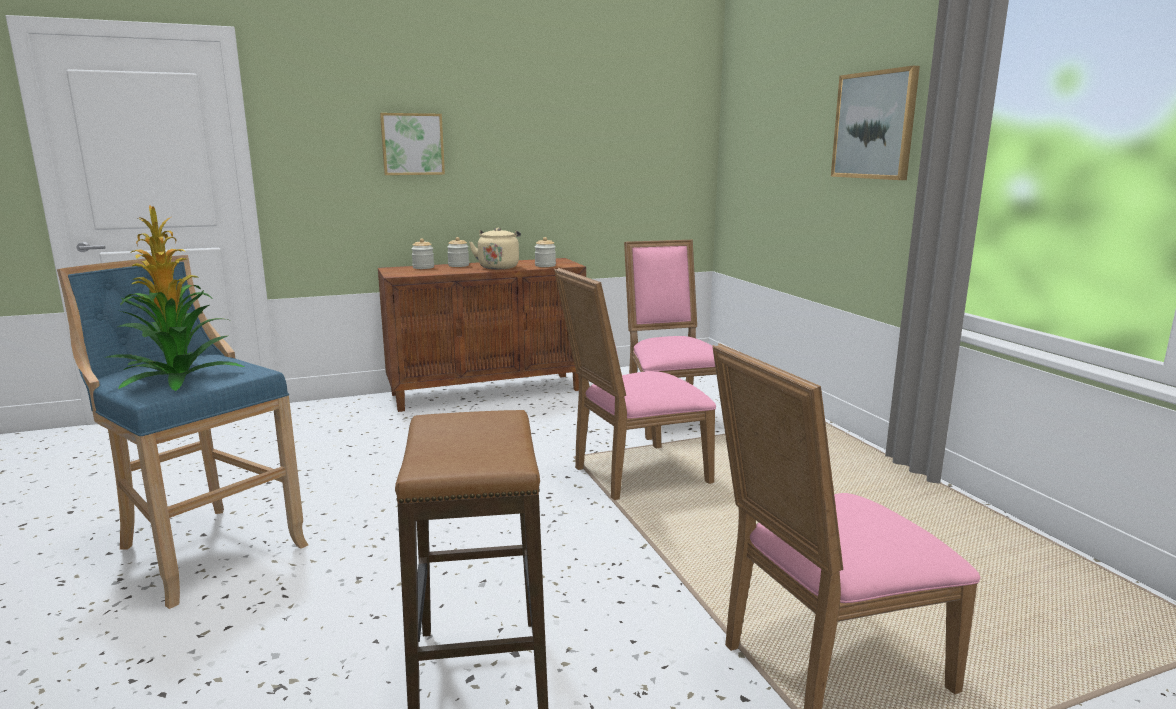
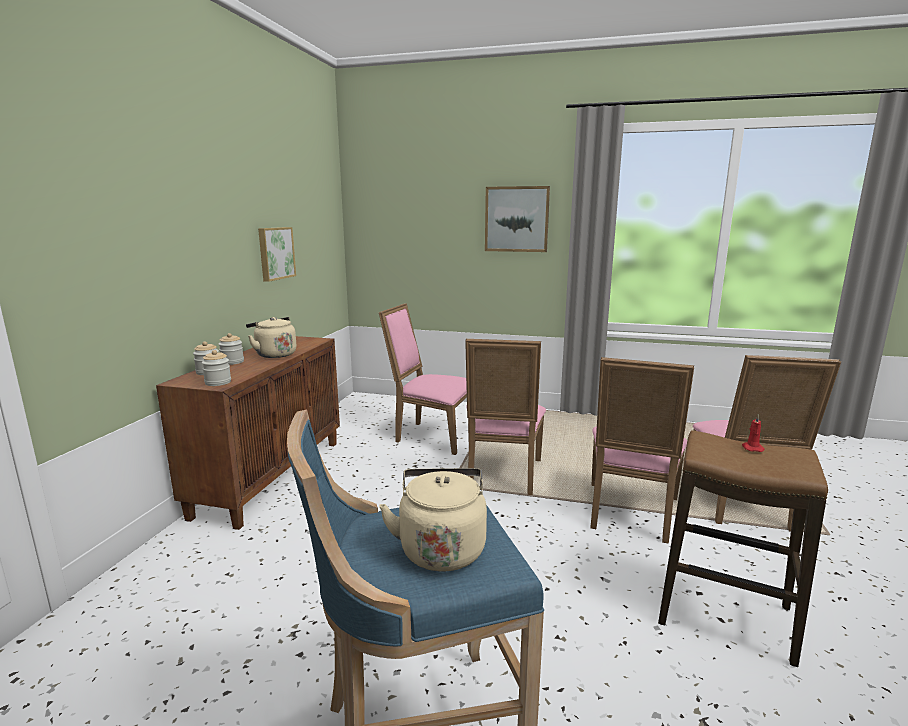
camera: 55 degrees left, 0 degrees up
potted plant [106,206,244,391] -> beige kettle [379,468,487,572]
picture [380,113,445,175] -> picture moved to [258,227,296,282]
jar [535,237,556,267] -> jar moved to [202,350,231,386]
none -> pink chair [590,357,694,544]
none -> red candle [742,414,765,452]

